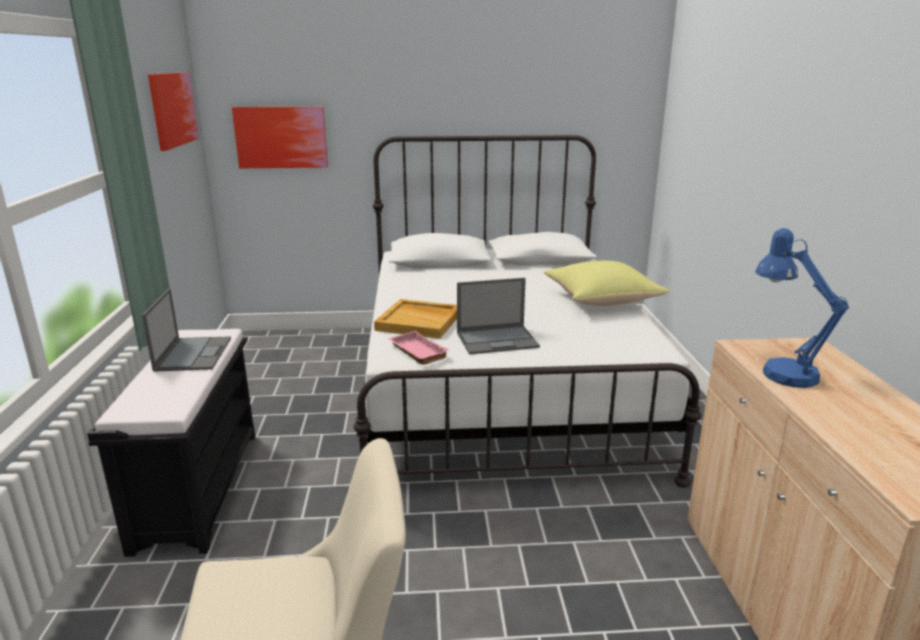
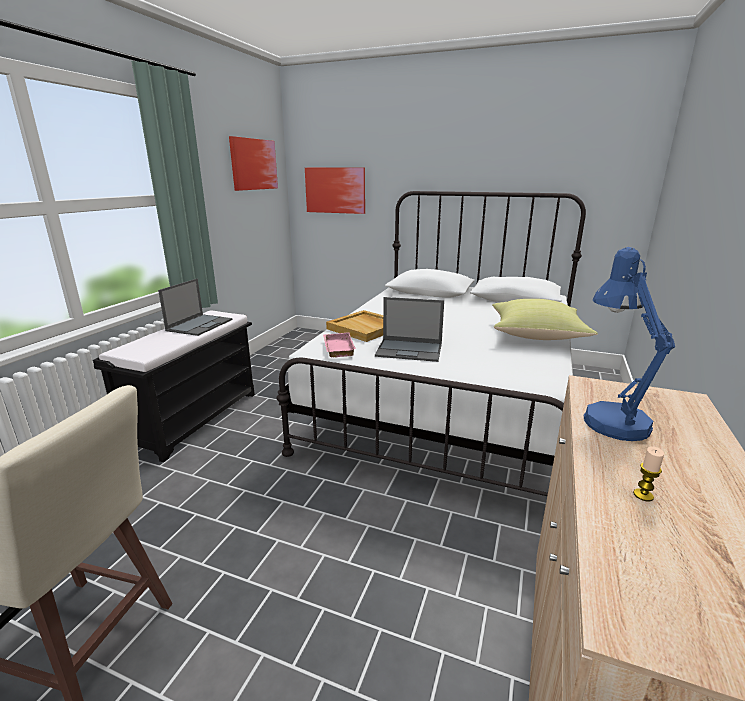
camera: 25 degrees right, 0 degrees up
none -> candle [633,447,664,501]

